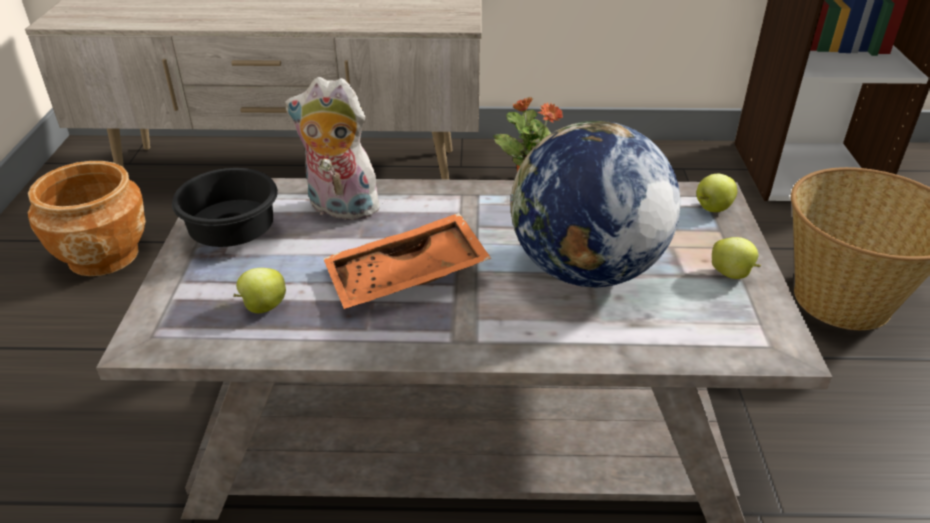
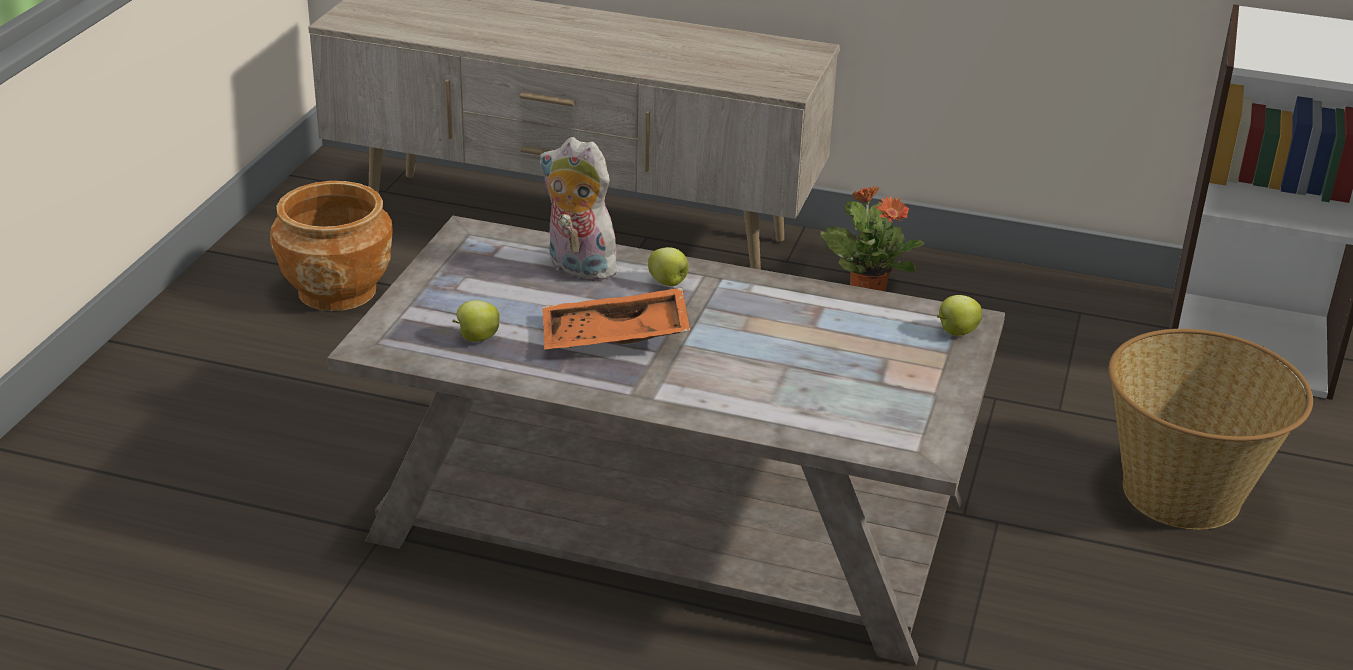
camera: 15 degrees right, 5 degrees down
black bowl [172,168,278,247] -> none
globe [510,121,681,288] -> none
apple [712,237,761,279] -> apple moved to [648,247,689,286]

